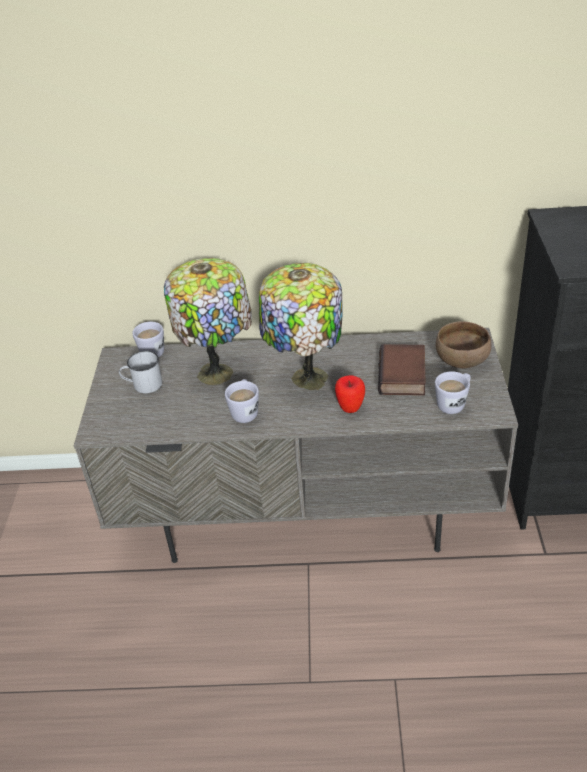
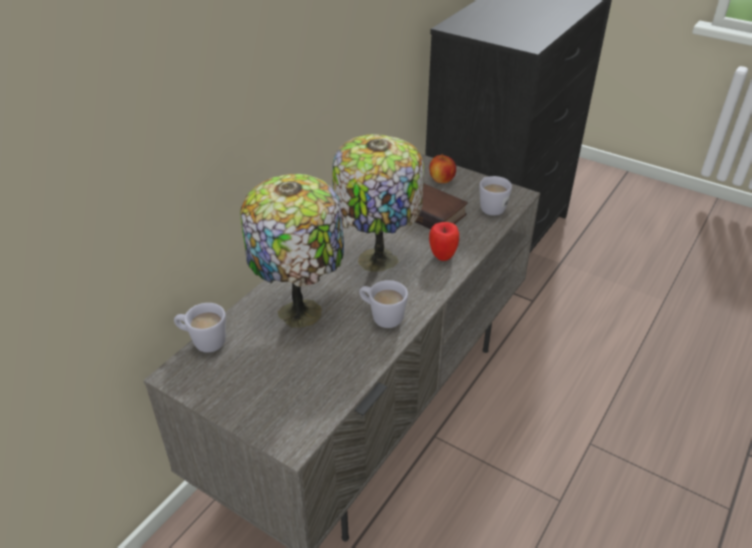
camera: 60 degrees left, 0 degrees up
white mug [119,351,162,394] -> none
brown bowl [436,321,491,368] -> apple [429,154,456,183]

